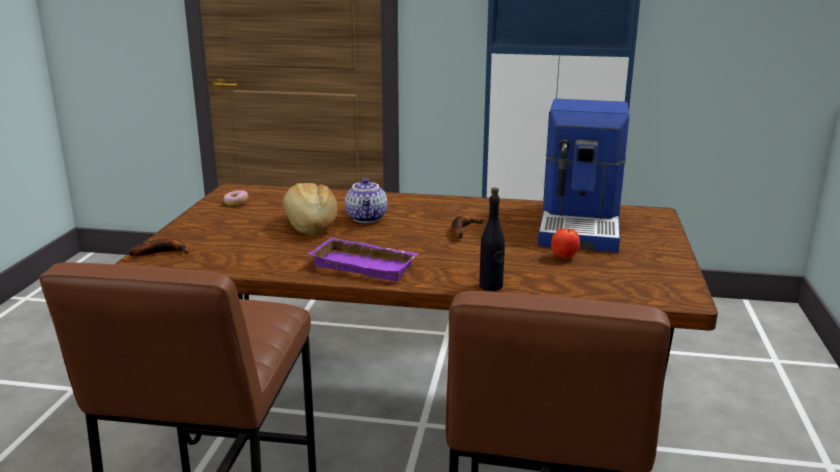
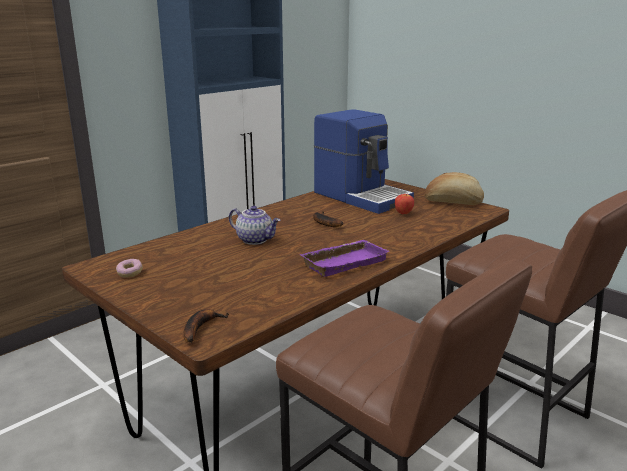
camera: 55 degrees left, 0 degrees up
bread [283,183,338,236] -> bread moved to [425,172,484,205]
black bottle [479,188,505,291] -> none

